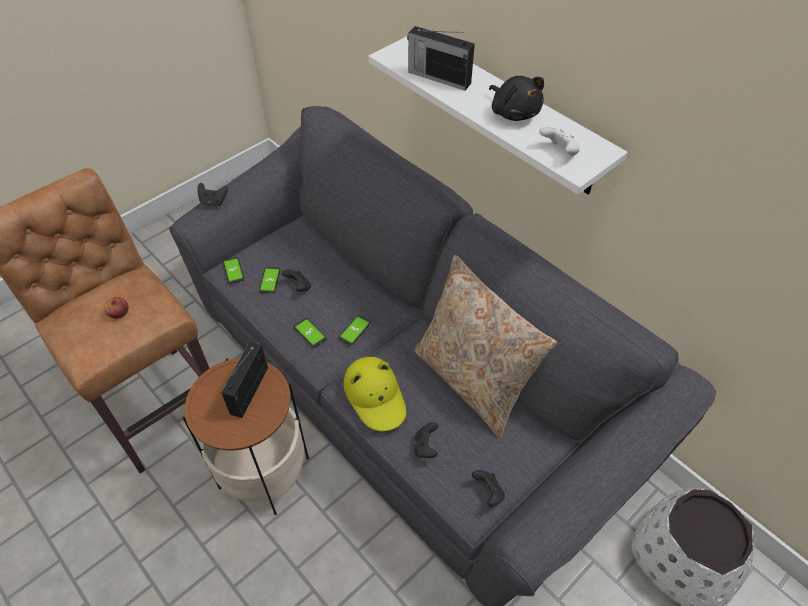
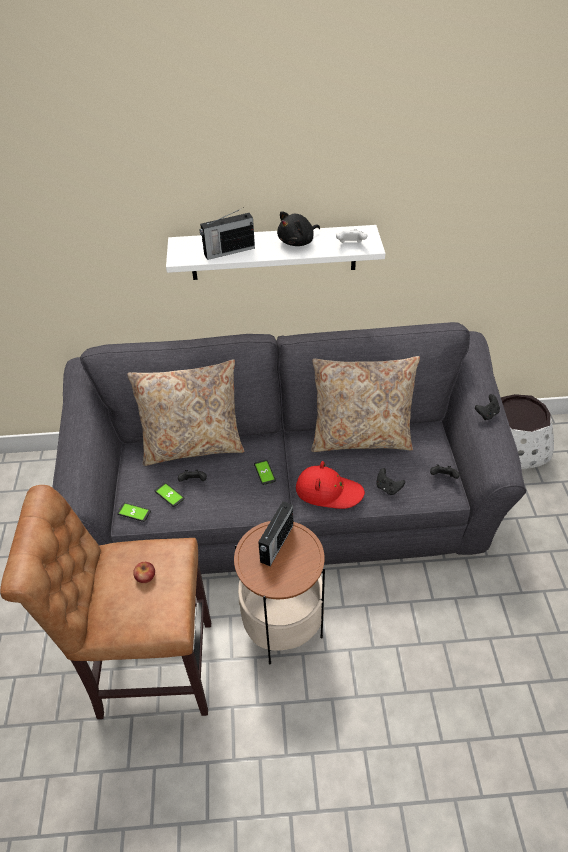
camera: 50 degrees left, 5 degrees down
black game controller [197,183,228,206] -> black game controller moved to [475,394,500,420]
radio [221,341,268,418] -> radio turned 120 degrees counterclockwise [258,501,293,566]
phone [293,318,327,347] -> none
yellow hat [344,357,407,431] -> red hat [296,461,365,509]
black plush toy [489,76,544,121] -> black plush toy turned 135 degrees clockwise [277,211,320,246]
none -> beige pillow [127,359,245,466]

